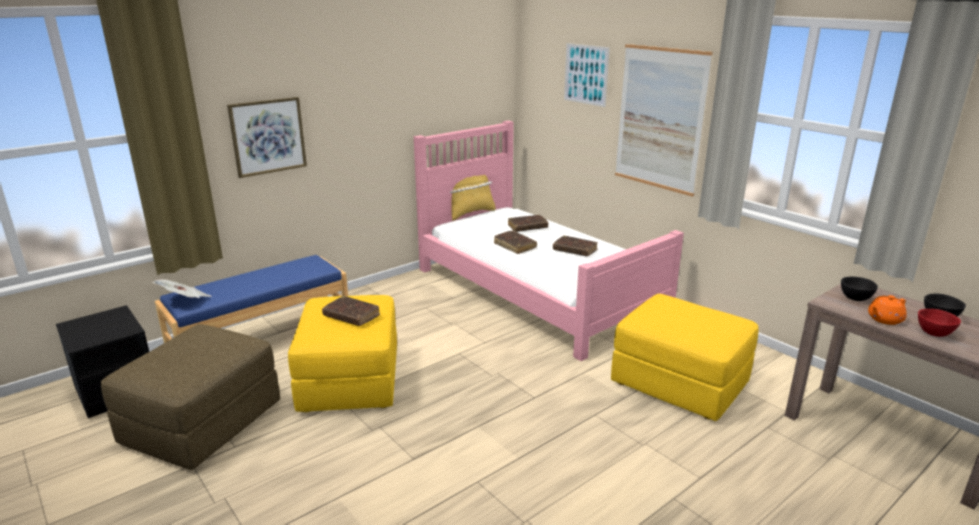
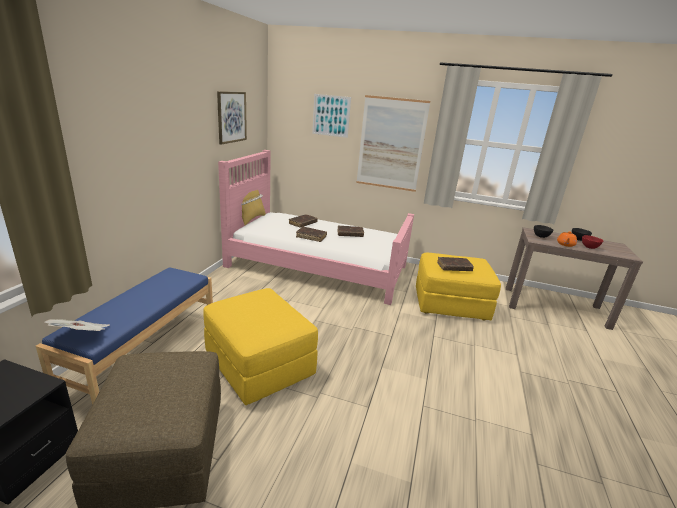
camera: 35 degrees left, 0 degrees up
picture [227,97,307,178] -> picture moved to [217,91,247,144]
brown book [322,296,380,326] -> brown book moved to [437,257,474,271]

